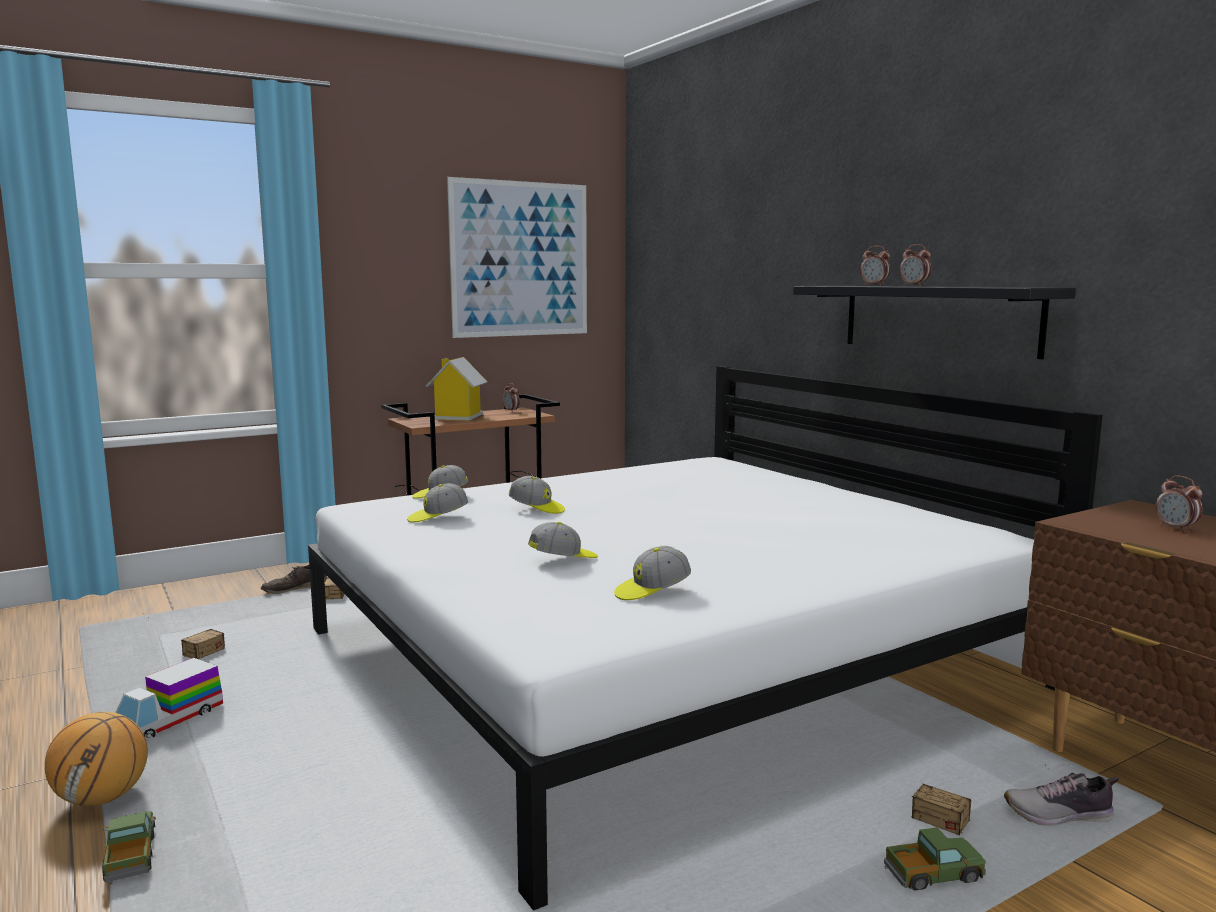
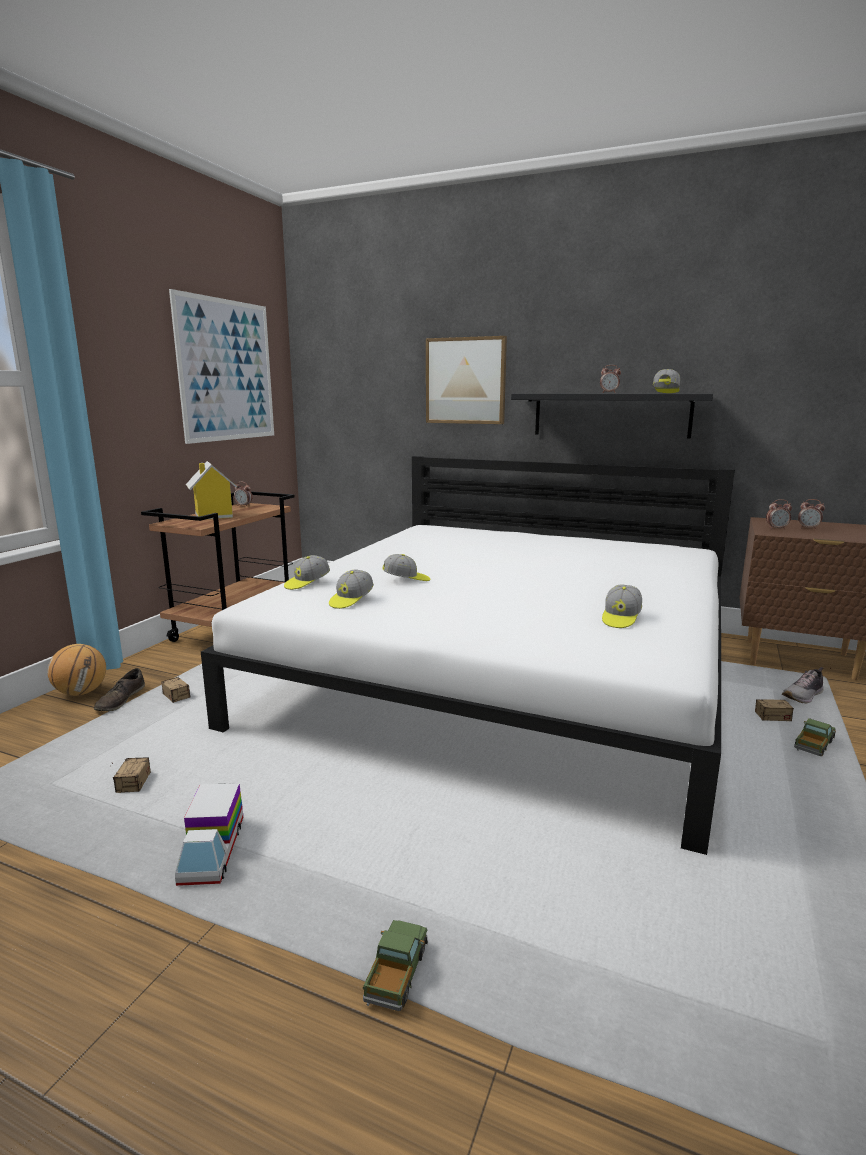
camera: 35 degrees left, 5 degrees up
basketball [45,712,148,806] -> basketball moved to [47,644,106,696]
toy truck [102,811,156,885] -> toy truck turned 75 degrees clockwise [362,920,428,1011]
cap [528,522,598,558] -> cap moved to [653,369,680,393]
alarm clock [860,246,890,286] -> alarm clock moved to [766,499,792,530]
none -> picture [426,336,507,424]

